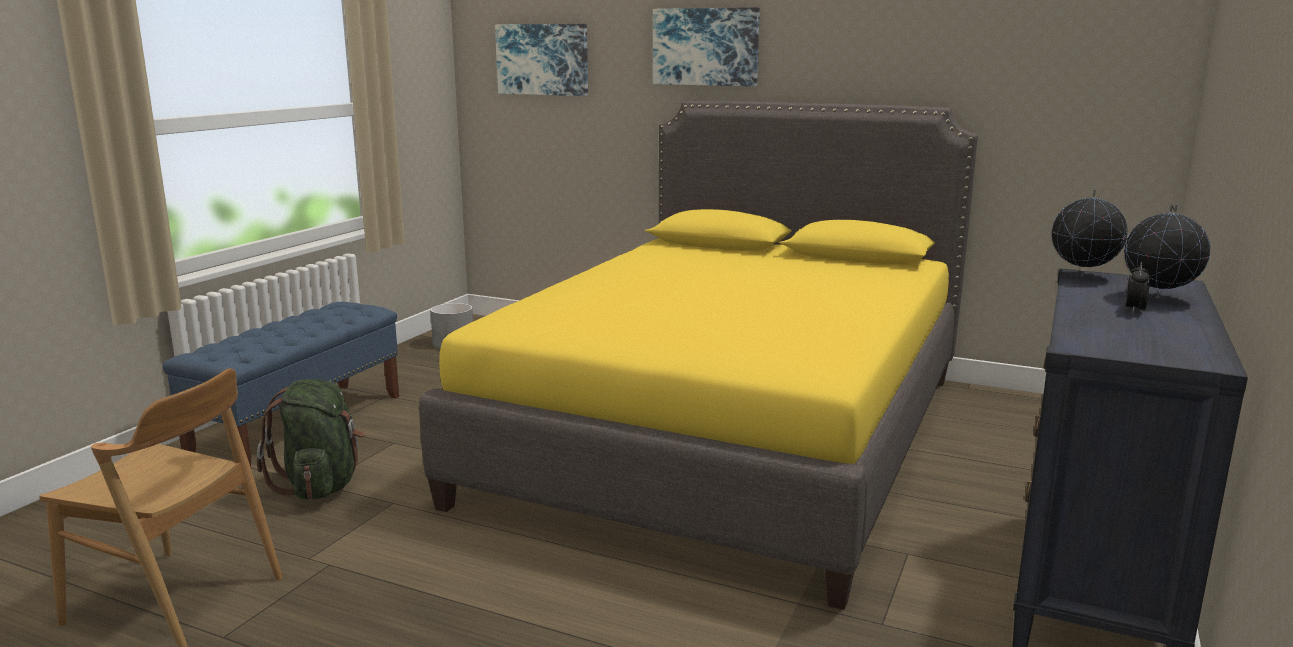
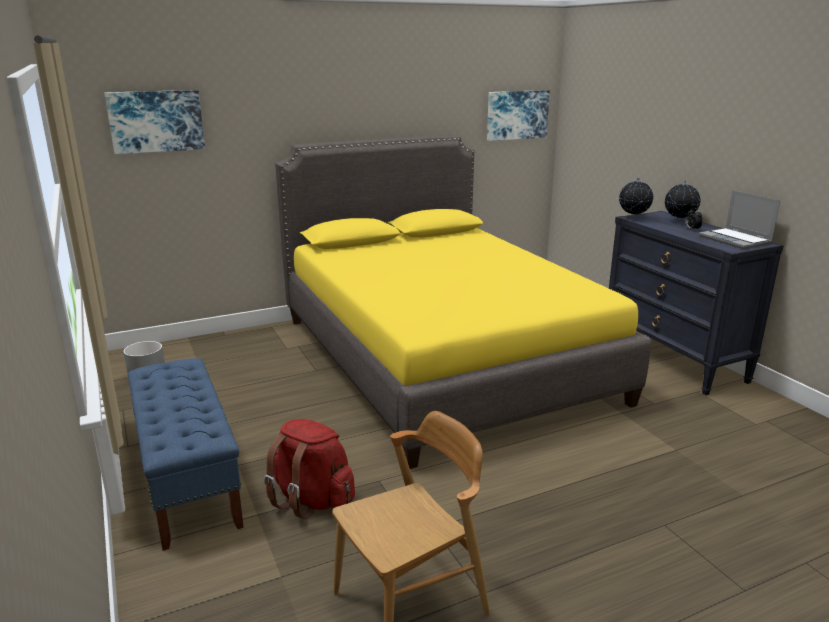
camera: 50 degrees left, 5 degrees up
green backpack [257,379,365,500] -> red backpack [264,419,355,519]
picture [653,7,760,86] -> picture moved to [487,90,550,141]
none -> laptop [699,190,780,249]

